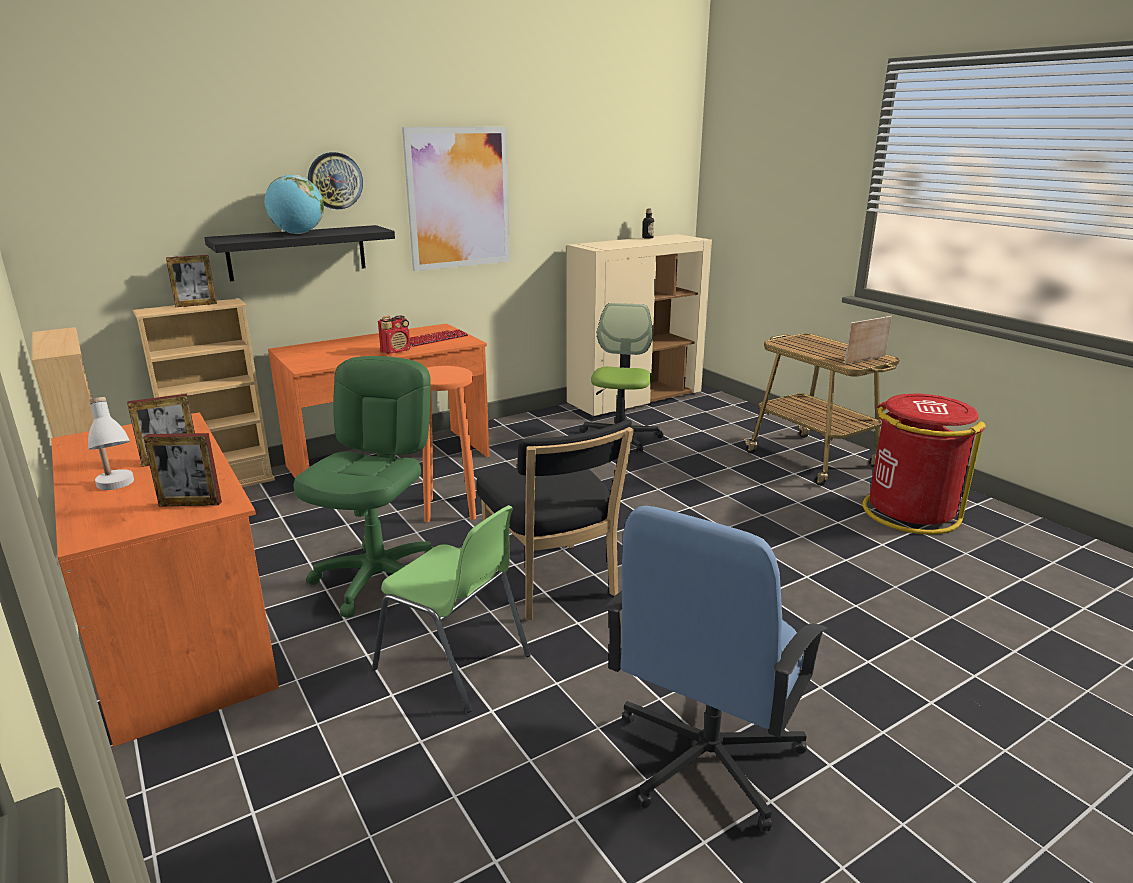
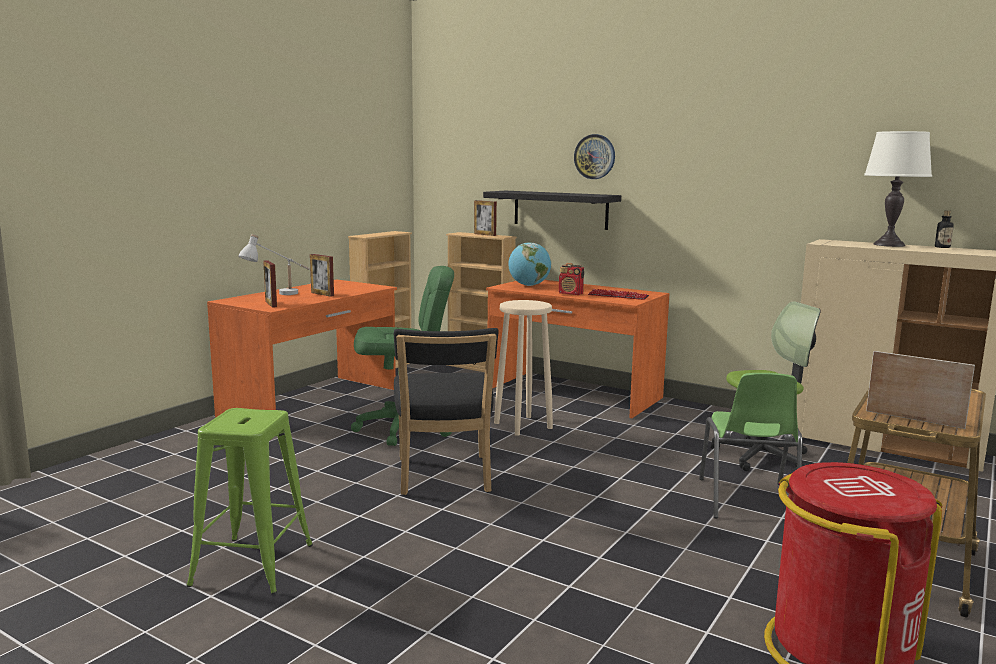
camera: 65 degrees right, 10 degrees down
globe [264,175,324,234] -> globe moved to [508,243,551,286]
green chair [372,505,531,713] -> green chair moved to [699,373,802,518]
picture [402,127,510,271] -> none
orange stool [423,366,476,522] -> beige stool [494,300,553,436]
black chair [477,420,634,620] -> black chair turned 45 degrees counterclockwise [394,328,499,495]
blue office chair [606,506,827,832] -> green stool [186,408,313,595]
none -> white table lamp [864,131,932,247]

